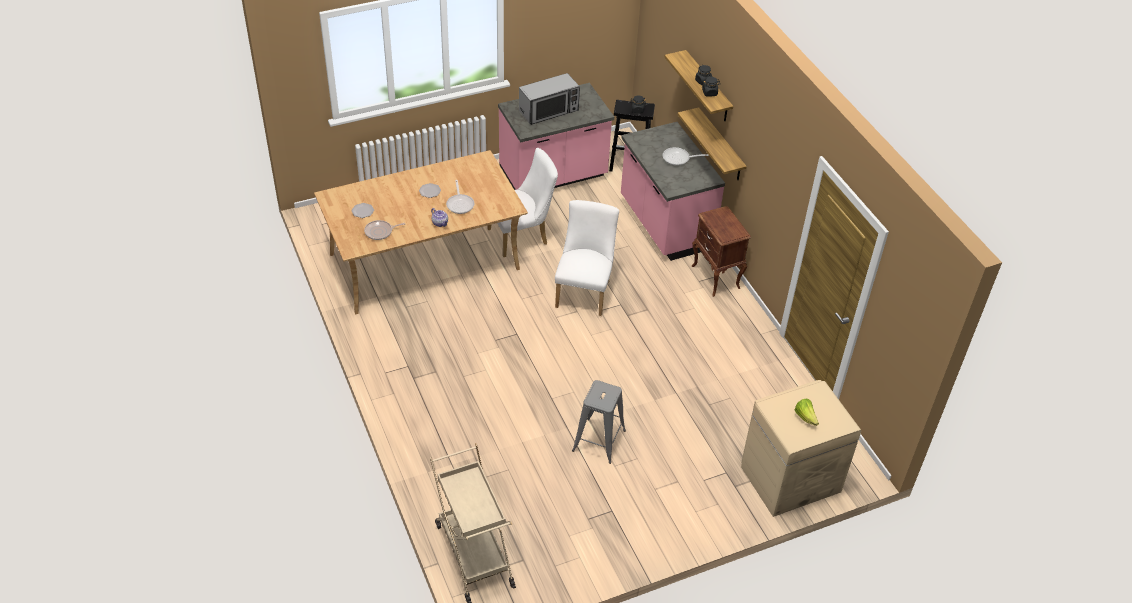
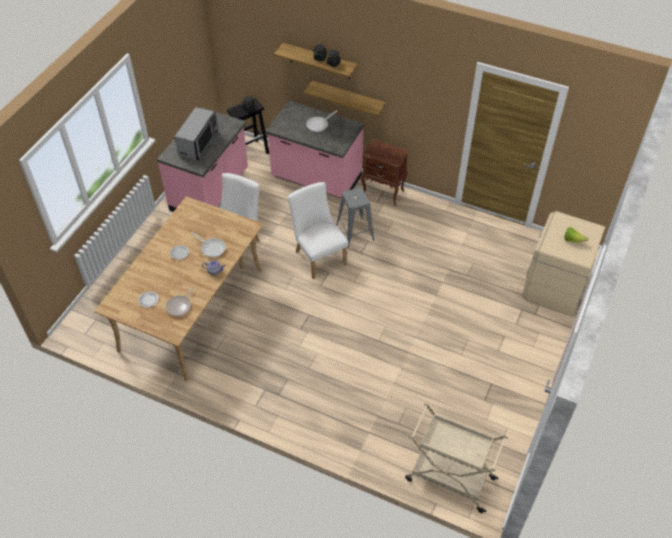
camera: 40 degrees left, 5 degrees up
grey stool [572,380,626,464] -> grey stool moved to [336,187,375,248]

